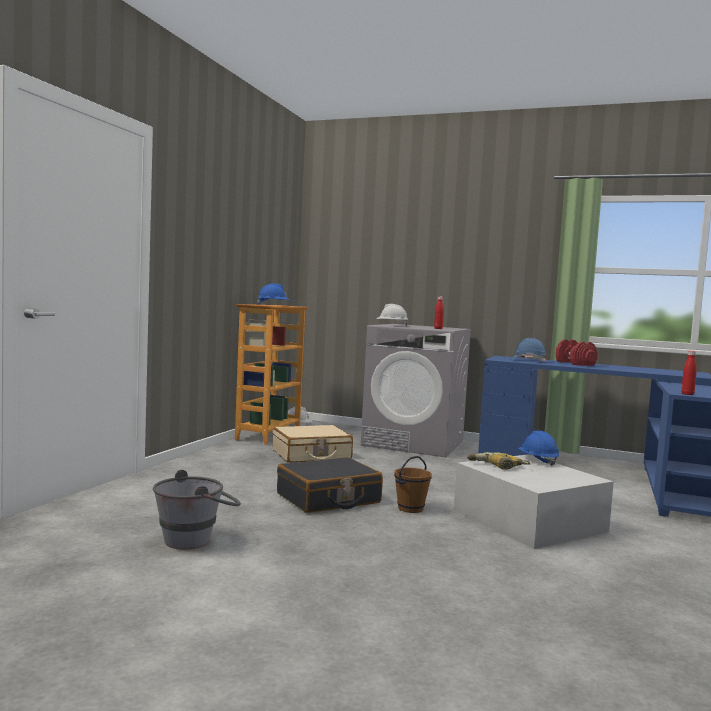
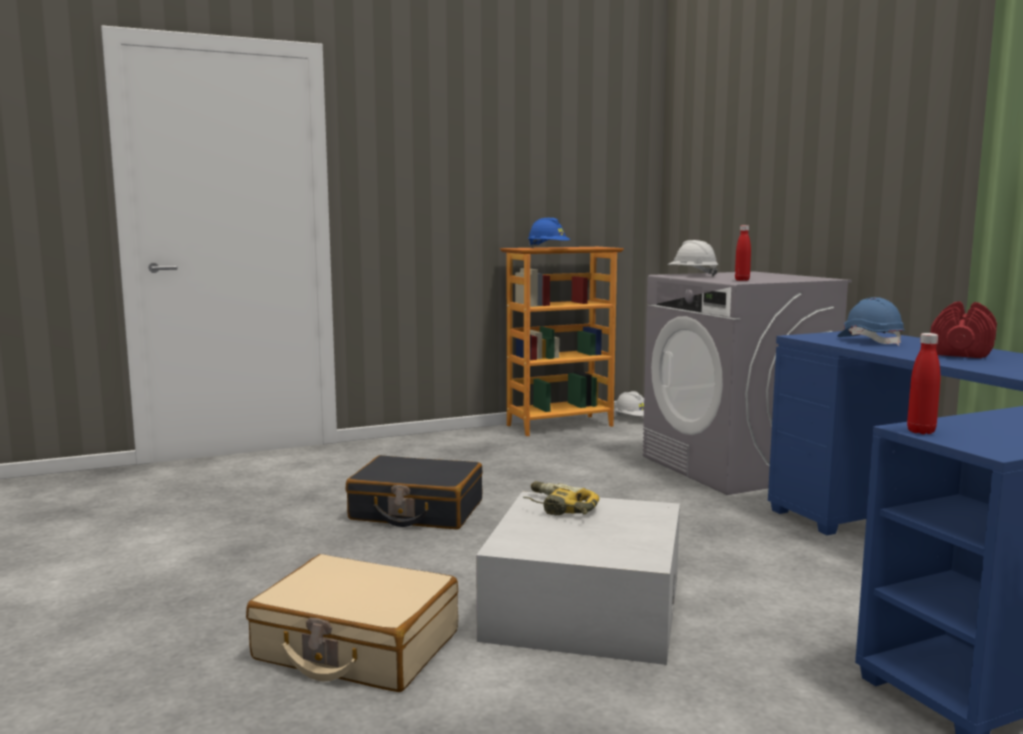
camera: 45 degrees right, 5 degrees up
grey bucket [153,470,241,550] -> none
beige suitcase [273,425,353,463] -> beige suitcase moved to [246,554,458,692]
brown bucket [394,456,432,513] -> none
blue hard hat [518,431,559,466] -> none

